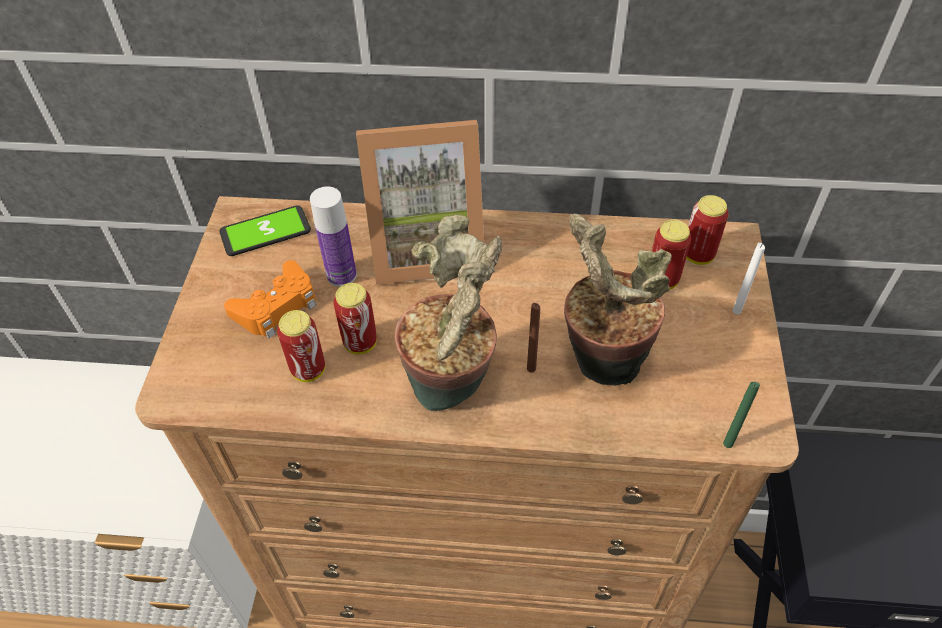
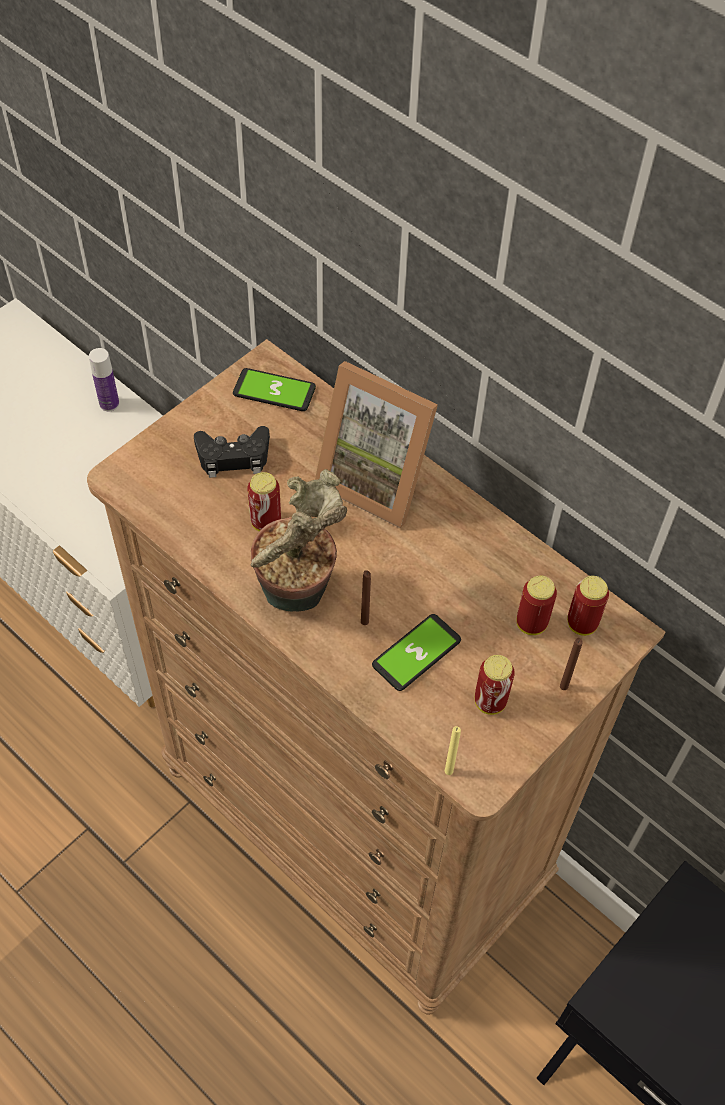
camera: 35 degrees right, 5 degrees up
orange game controller [224,260,316,338] -> black game controller [194,426,270,478]
can [277,310,325,382] -> can moved to [475,655,515,715]
bottle [310,186,357,287] -> bottle moved to [89,348,119,411]
potted plant [564,214,672,386] -> phone [372,614,461,691]
green candle [723,382,760,448] -> yellow candle [445,726,461,775]
white candle [733,243,765,314] -> brown candle [560,637,583,690]

